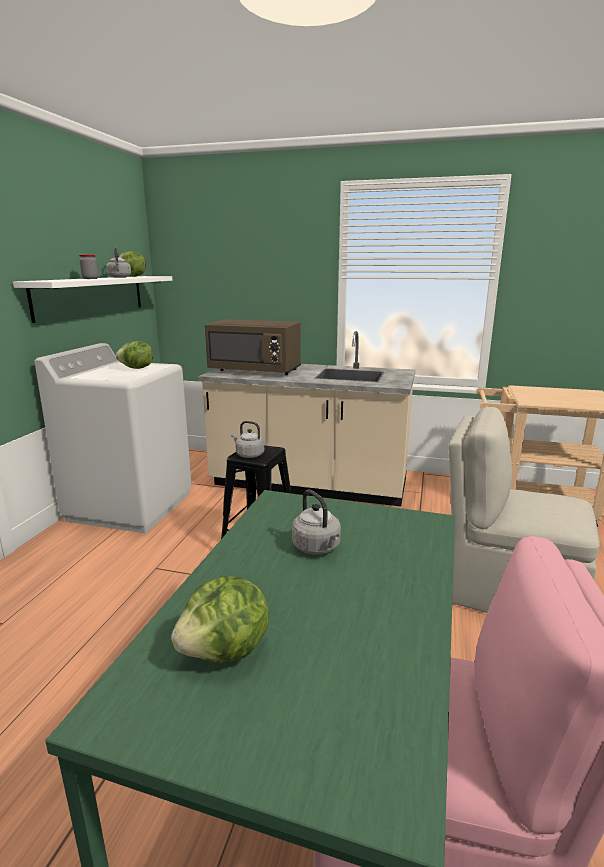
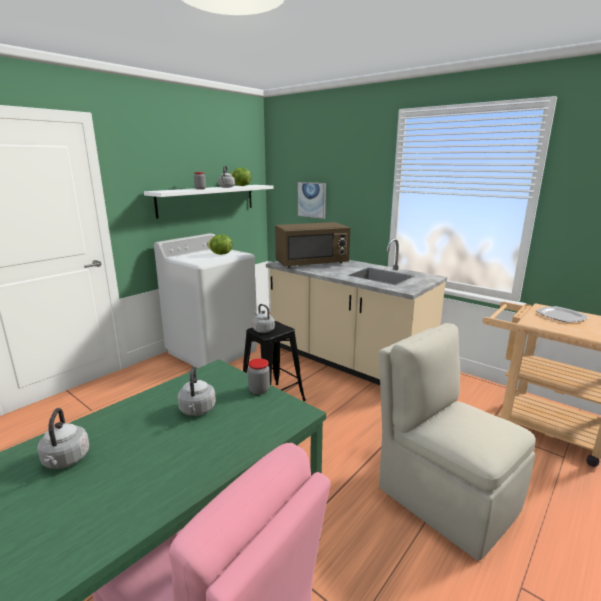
camera: 25 degrees right, 0 degrees up
lettuce [171,576,269,663] -> grey kettle [37,408,90,469]
brown microwave [205,319,301,375] -> brown microwave turned 60 degrees counterclockwise [275,222,350,268]
none -> jar [248,358,270,394]
none -> picture [298,182,326,219]
none -> plate [536,306,589,322]

